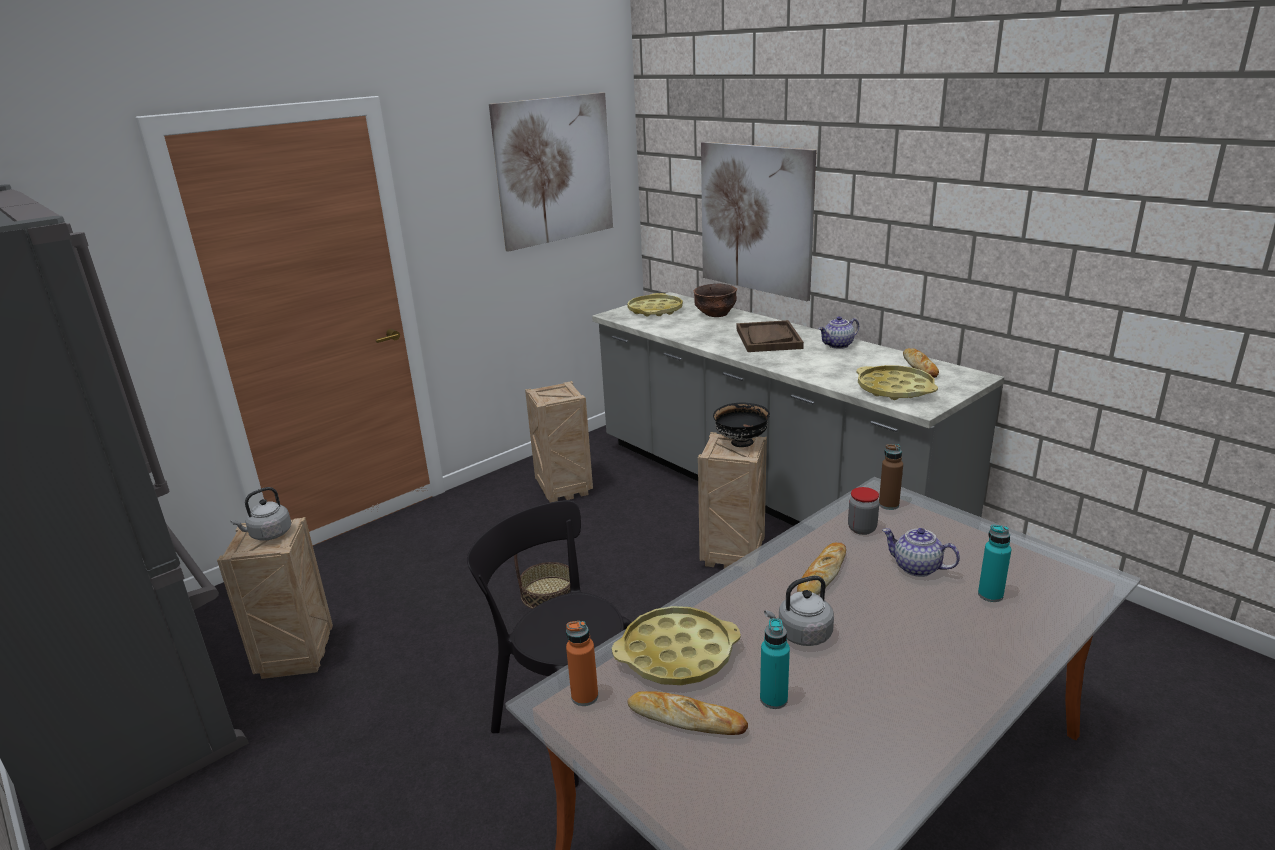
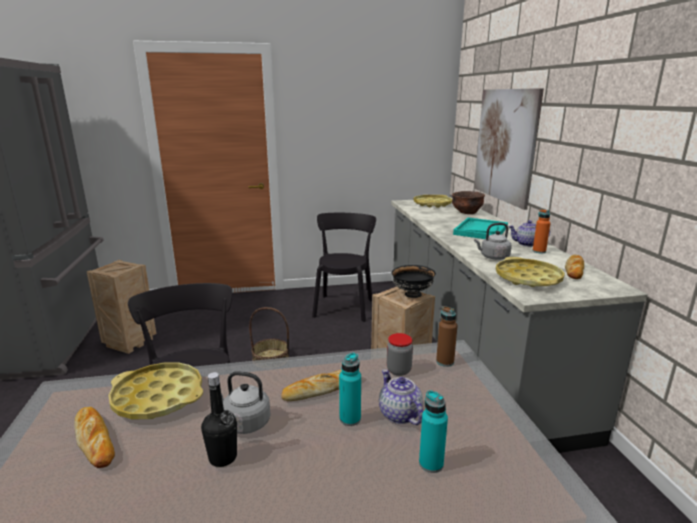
camera: 30 degrees right, 5 degrees down
grey kettle [230,487,291,541] -> grey kettle moved to [474,223,512,260]
picture [489,93,613,252] -> none
crate [525,381,593,502] -> black chair [312,213,376,322]
orange bottle [566,621,598,706] -> orange bottle moved to [532,209,550,253]
brown tray [737,320,804,352] -> turquoise tray [453,218,508,239]
turquoise bottle [760,618,790,709] -> turquoise bottle moved to [339,353,361,426]
none -> black bottle [201,372,237,467]

